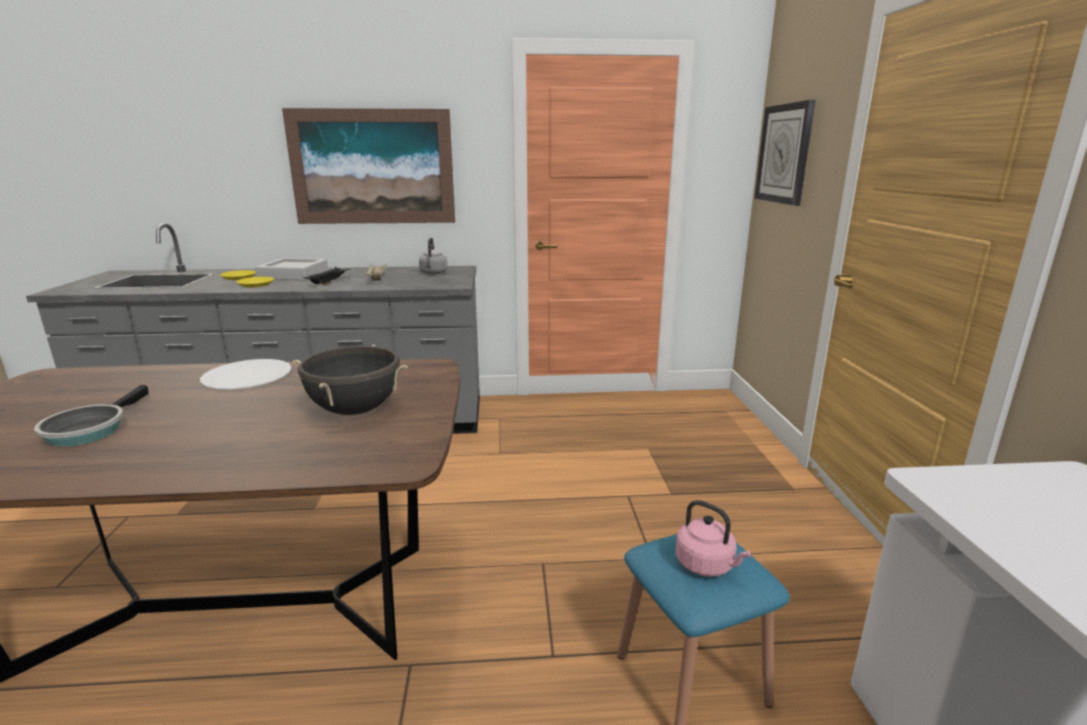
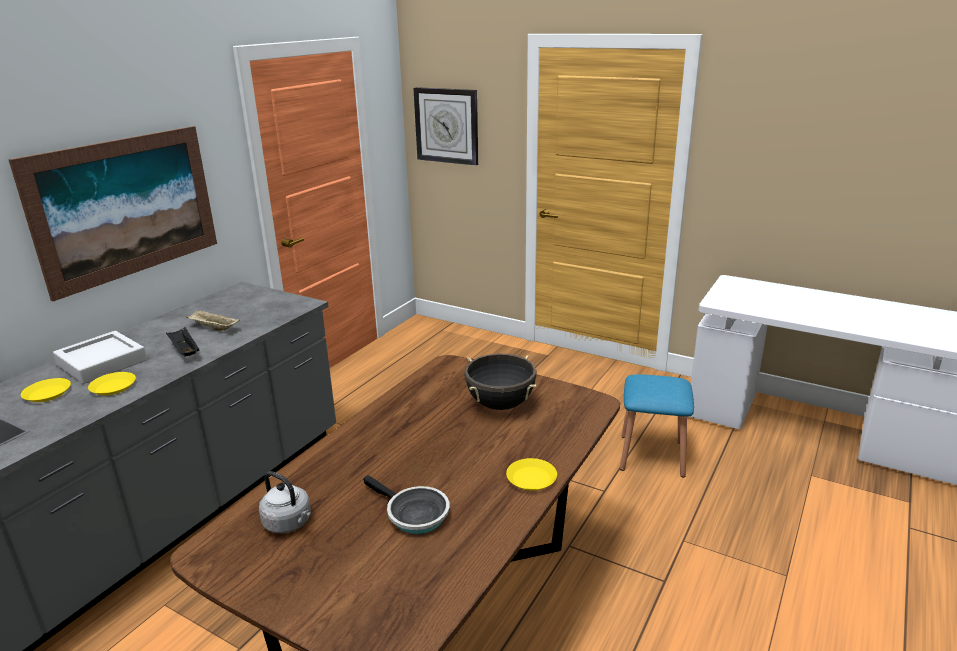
camera: 55 degrees left, 5 degrees up
white plate [200,359,291,389] -> none
grey kettle [419,238,448,274] -> grey kettle moved to [259,471,311,533]
pink kettle [676,500,751,577] -> none
none -> yellow plate [506,458,557,491]

